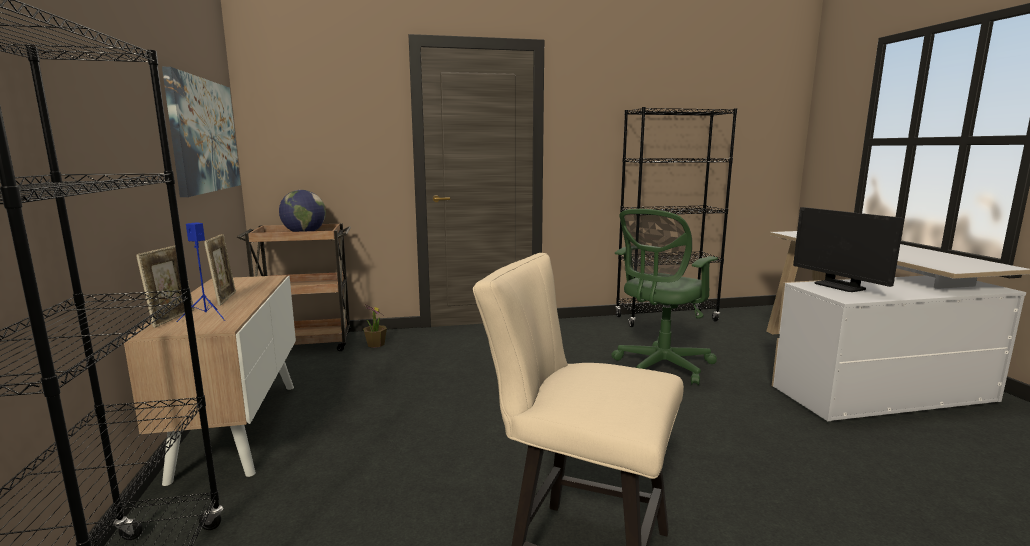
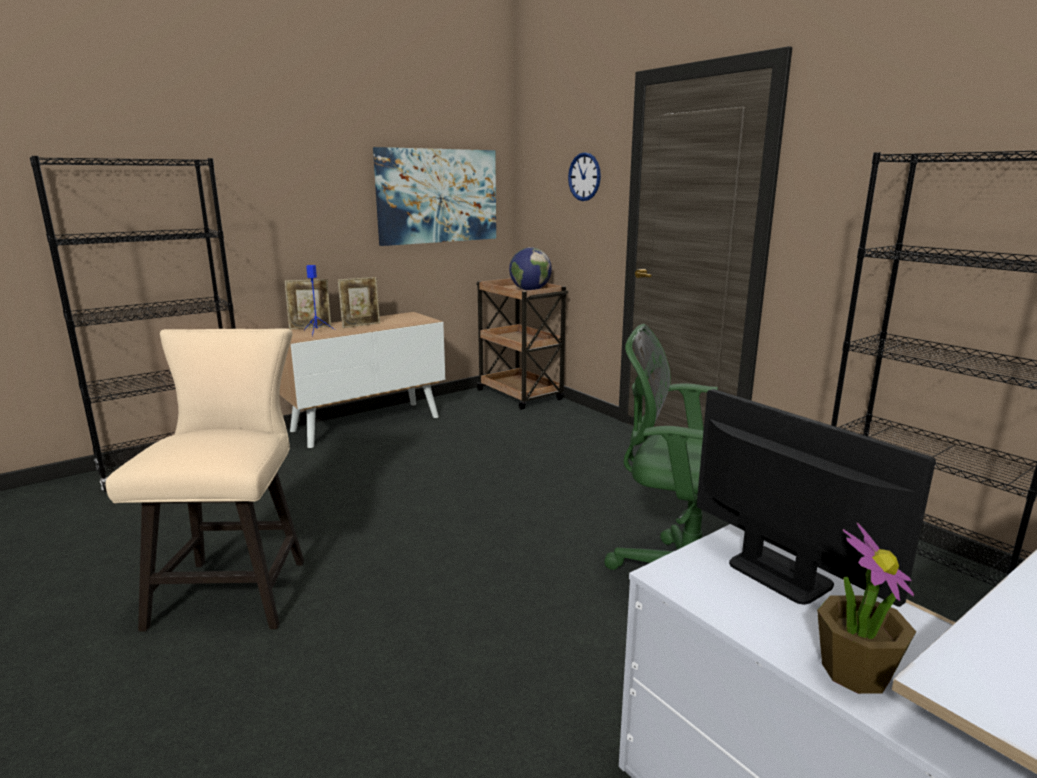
camera: 65 degrees right, 5 degrees up
potted plant [363,305,387,348] -> potted plant moved to [817,523,916,694]
monitor [793,207,904,292] -> monitor turned 105 degrees clockwise [697,389,936,607]
none -> wall clock [568,152,601,201]

